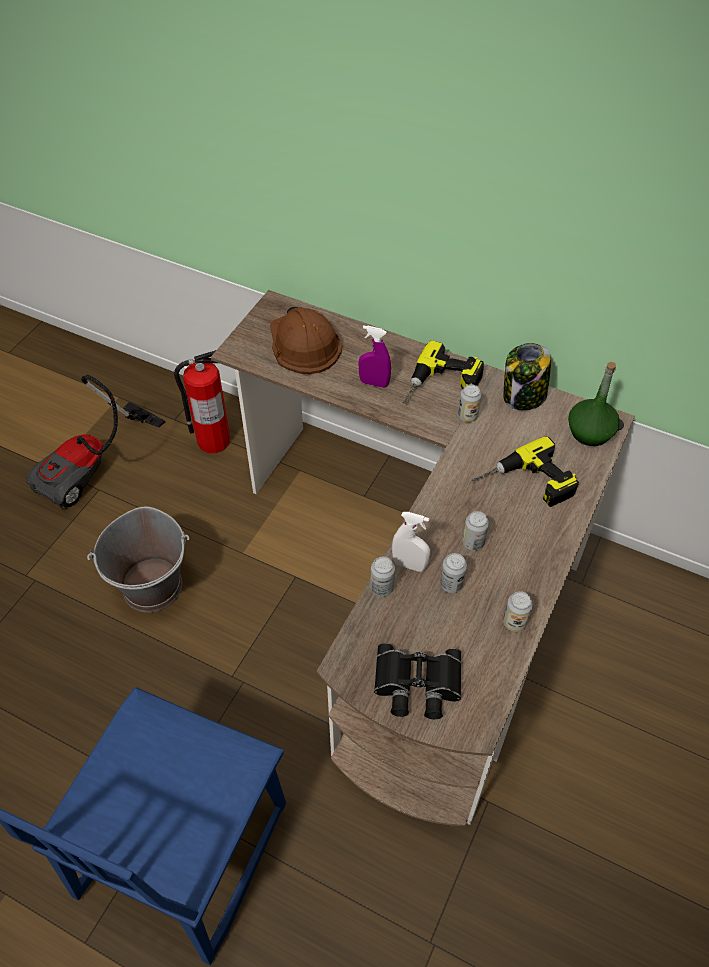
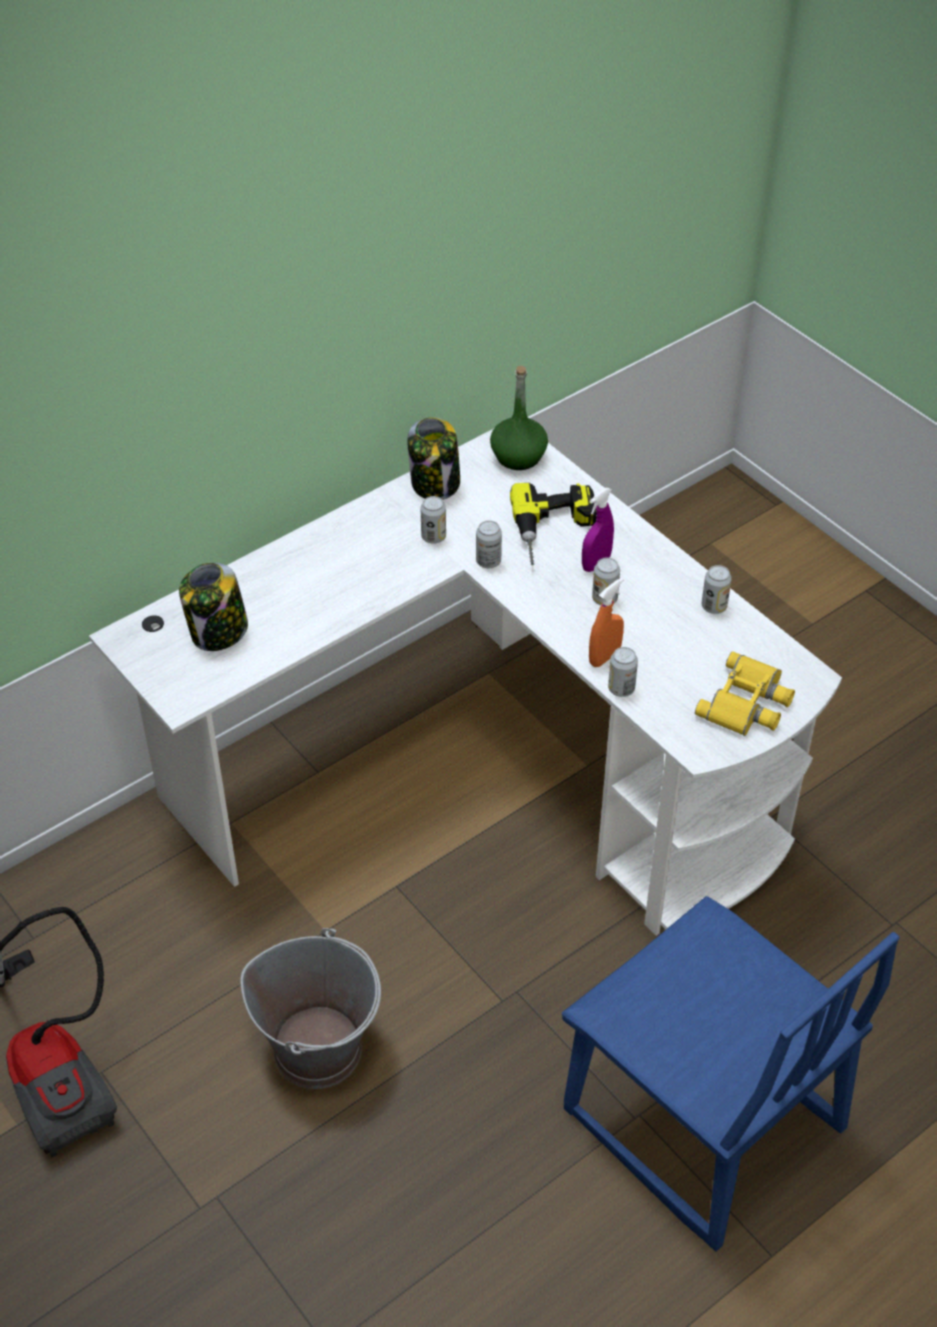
camera: 65 degrees left, 5 degrees down
fire extinguisher [174,350,230,453] -> none
brown desk [211,290,635,826] -> white desk [89,429,842,936]
brown hard hat [270,307,342,374] -> jar [179,563,248,651]
purple spray bottle [358,325,391,388] -> purple spray bottle moved to [582,488,614,572]
black binoculars [374,643,461,719] -> yellow binoculars [695,651,795,736]
white spray bottle [392,512,430,572] -> orange spray bottle [589,578,624,667]
power drill [402,340,484,404] -> none
can [440,553,467,593] -> can moved to [476,520,502,568]

